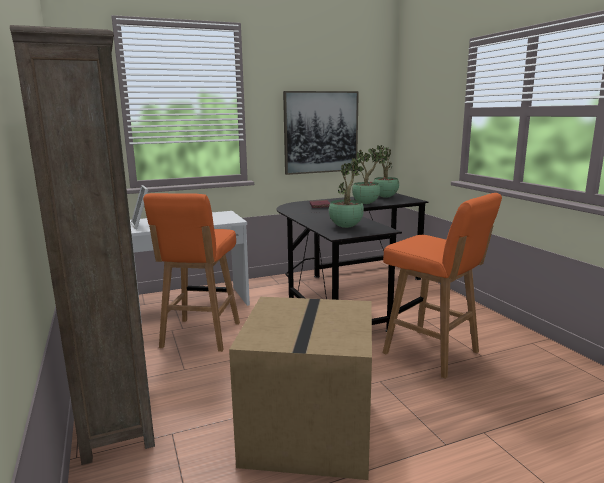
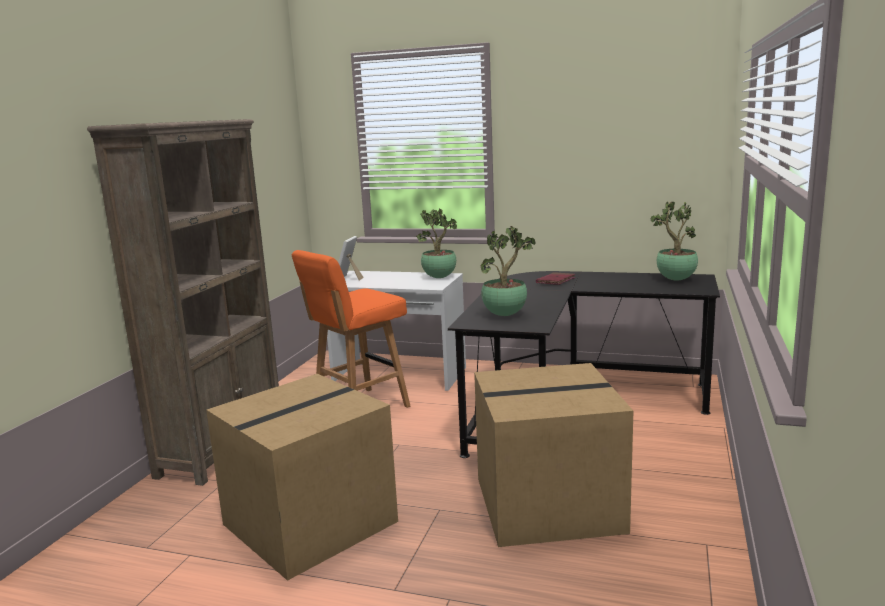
camera: 40 degrees right, 0 degrees up
picture [283,91,359,175] -> none
potted plant [352,148,387,204] -> potted plant moved to [416,208,457,278]
orange stool [383,193,502,379] -> cardboard box [474,363,633,547]

